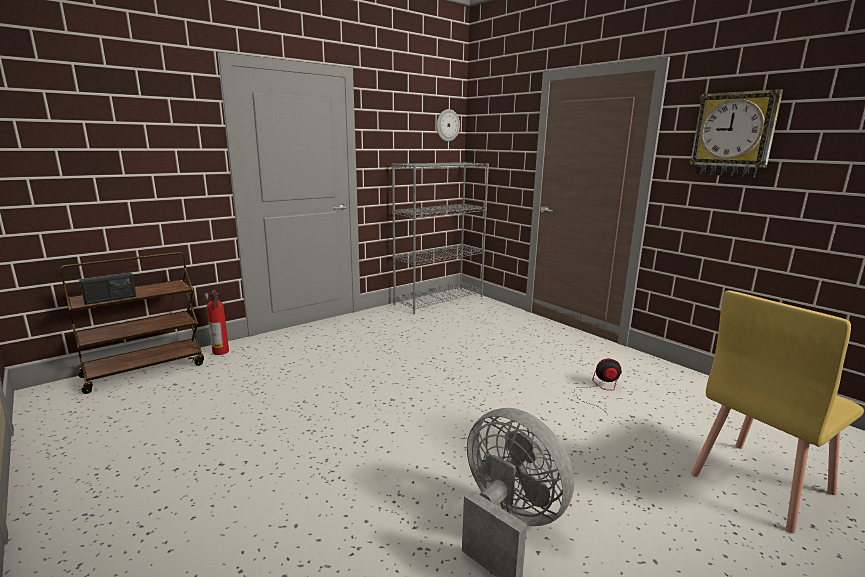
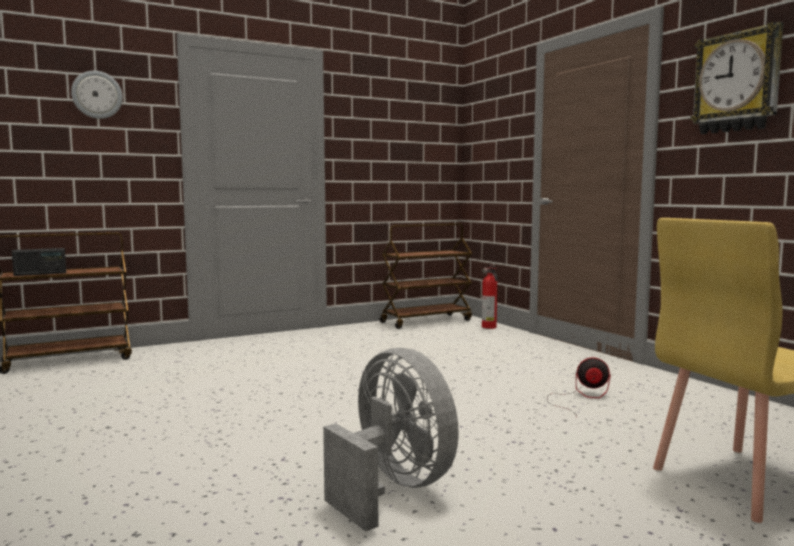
camera: 10 degrees right, 10 degrees down
fire extinguisher [204,289,229,355] -> fire extinguisher moved to [482,265,498,329]
grey bookcase [392,162,489,314] -> brown cart [379,224,472,329]
wall clock [437,109,460,141] -> wall clock moved to [71,71,123,119]

